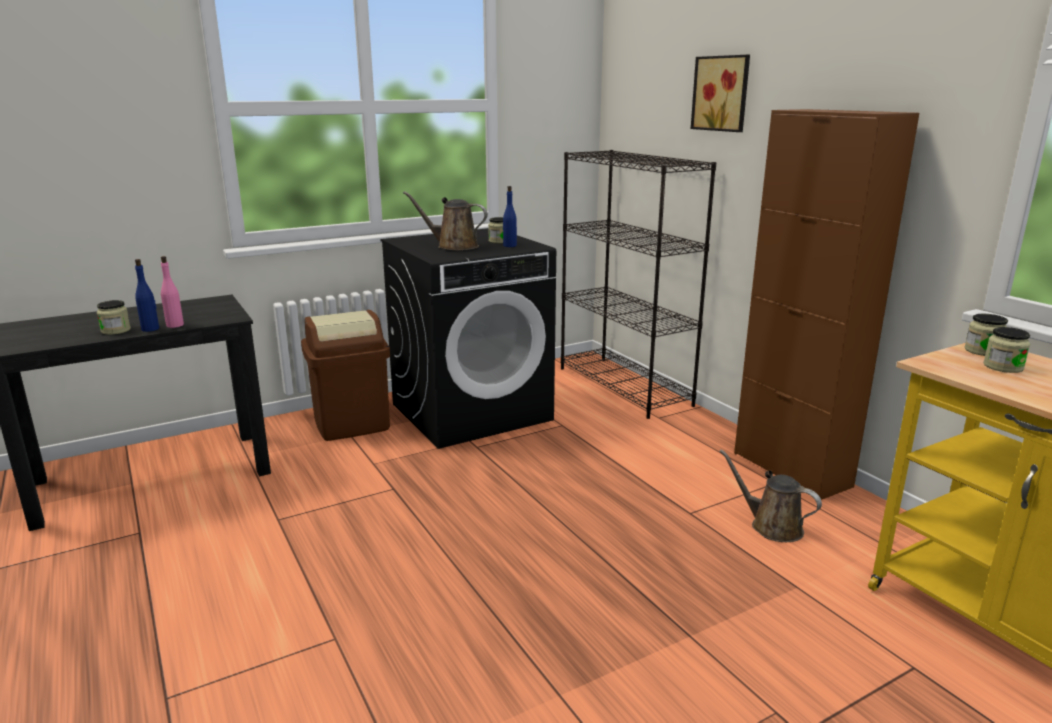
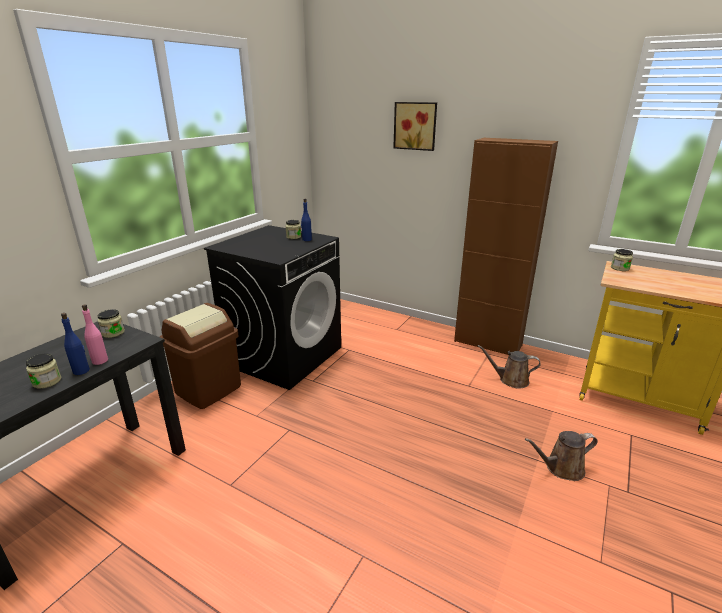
camera: 30 degrees left, 5 degrees up
brown watering can [403,191,488,250] -> brown watering can moved to [525,431,597,481]
black bookcase [561,150,716,419] -> none
jar [983,327,1030,373] -> jar moved to [98,309,125,338]

